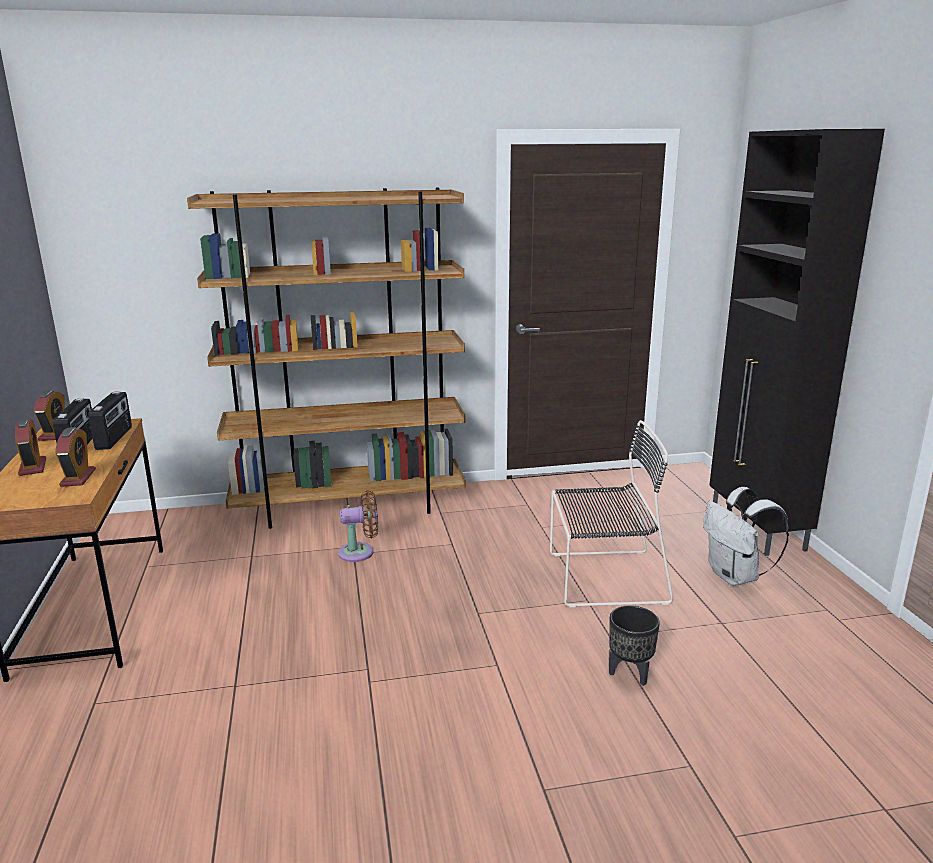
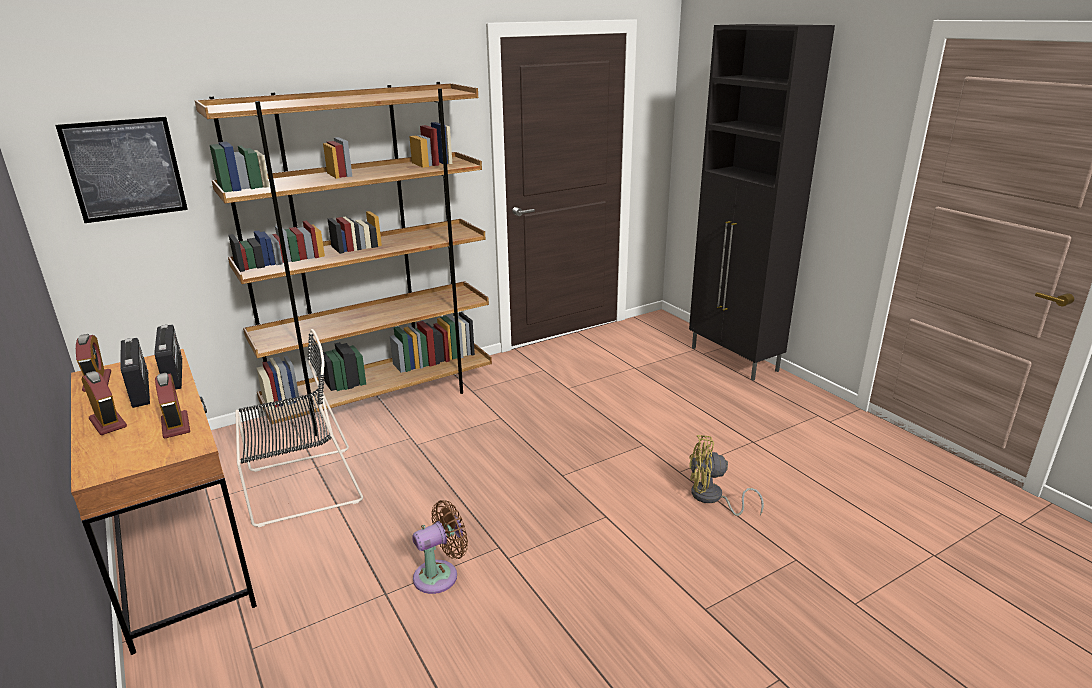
camera: 20 degrees left, 5 degrees up
brown fan [338,490,378,562] -> brown fan moved to [412,500,468,594]
black chair [550,420,673,607] -> black chair moved to [235,329,363,527]
black planter [609,605,660,686] -> yellow fan [689,435,764,516]
white backpack [703,487,789,586] -> none
none -> picture [55,117,188,223]

